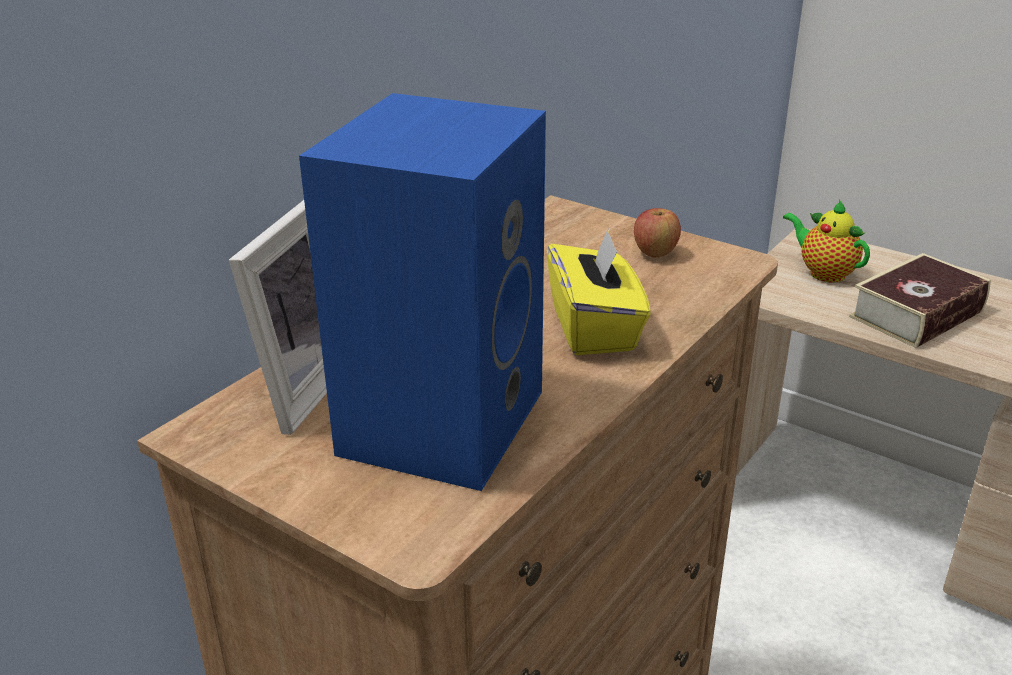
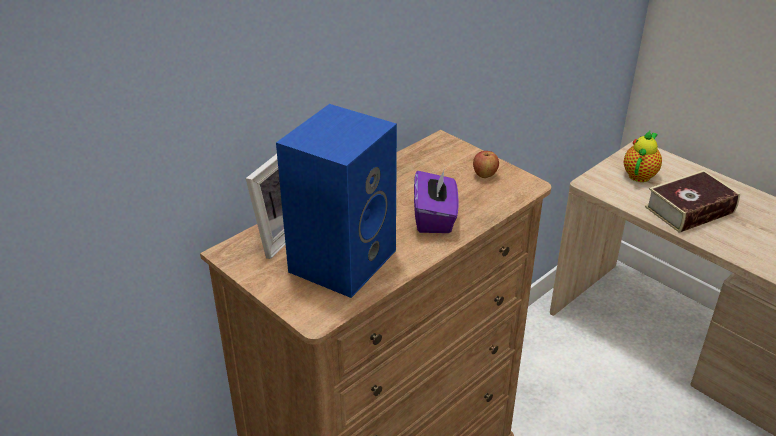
camera: 10 degrees right, 5 degrees up
yellow tissue box [547,229,651,355] -> purple tissue box [414,168,458,233]
teapot [783,200,870,283] -> teapot turned 60 degrees clockwise [624,131,662,182]

